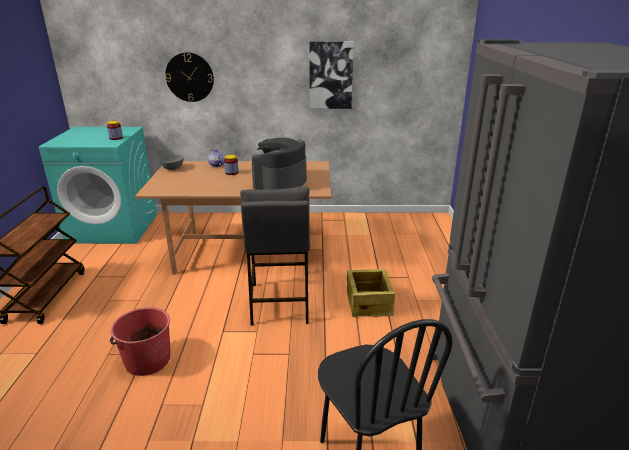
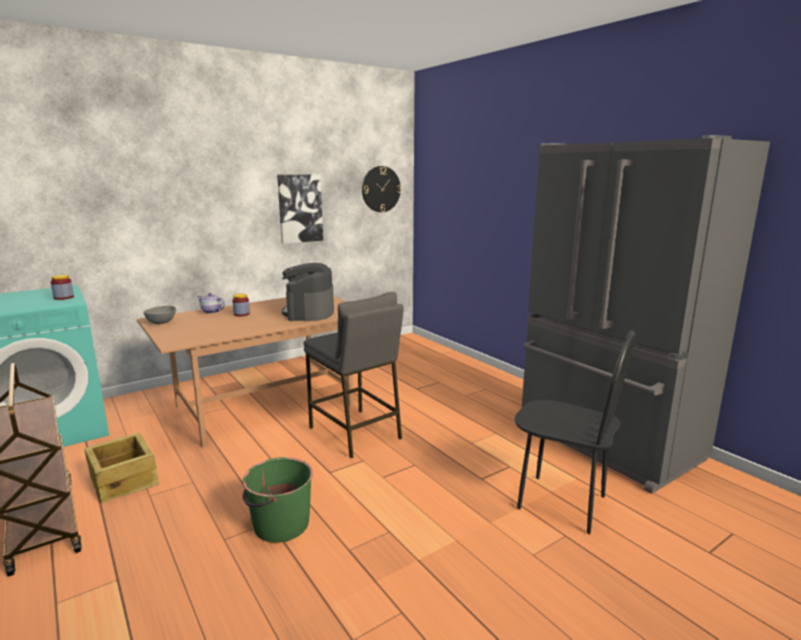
camera: 35 degrees left, 10 degrees down
red bucket [110,307,170,376] -> green bucket [243,457,313,543]
wall clock [165,52,214,102] -> wall clock moved to [362,166,401,212]
crate [347,269,395,317] -> crate moved to [84,433,159,503]

